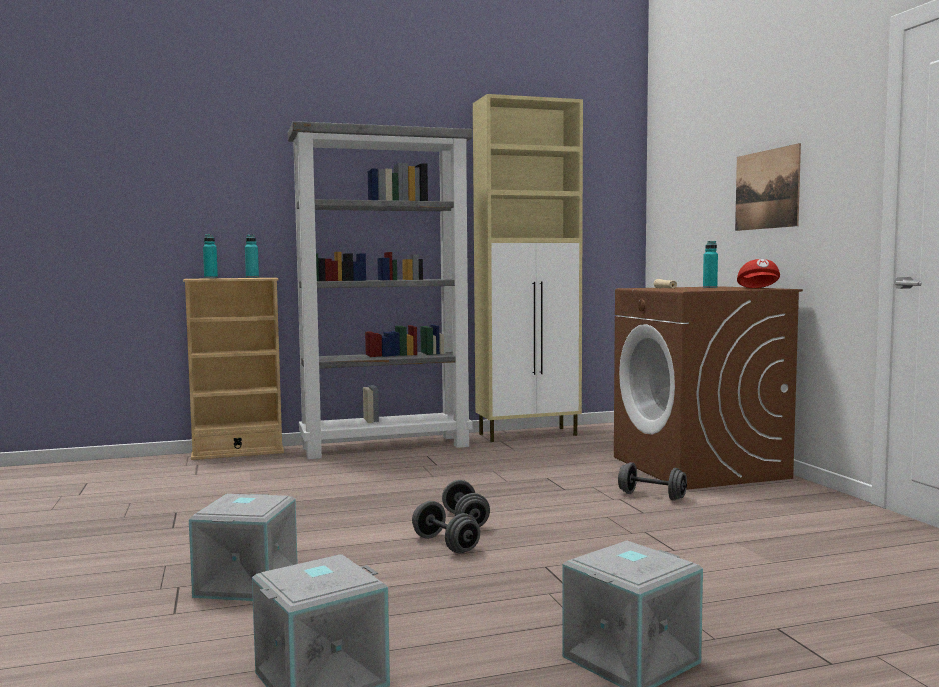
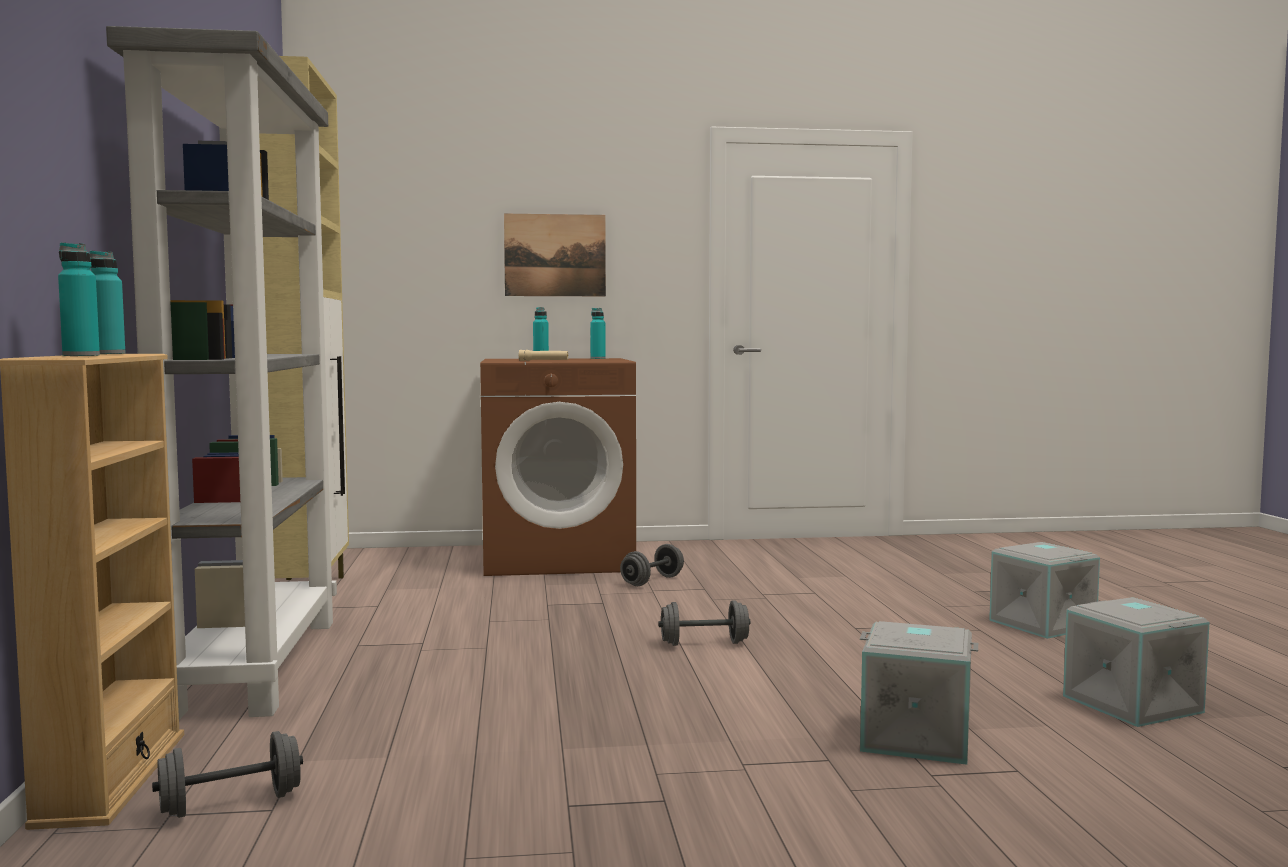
camera: 80 degrees left, 0 degrees up
grey dumbbell [412,501,480,553] -> grey dumbbell moved to [152,731,303,818]
red cap [737,259,780,288] -> turquoise bottle [590,308,606,359]

